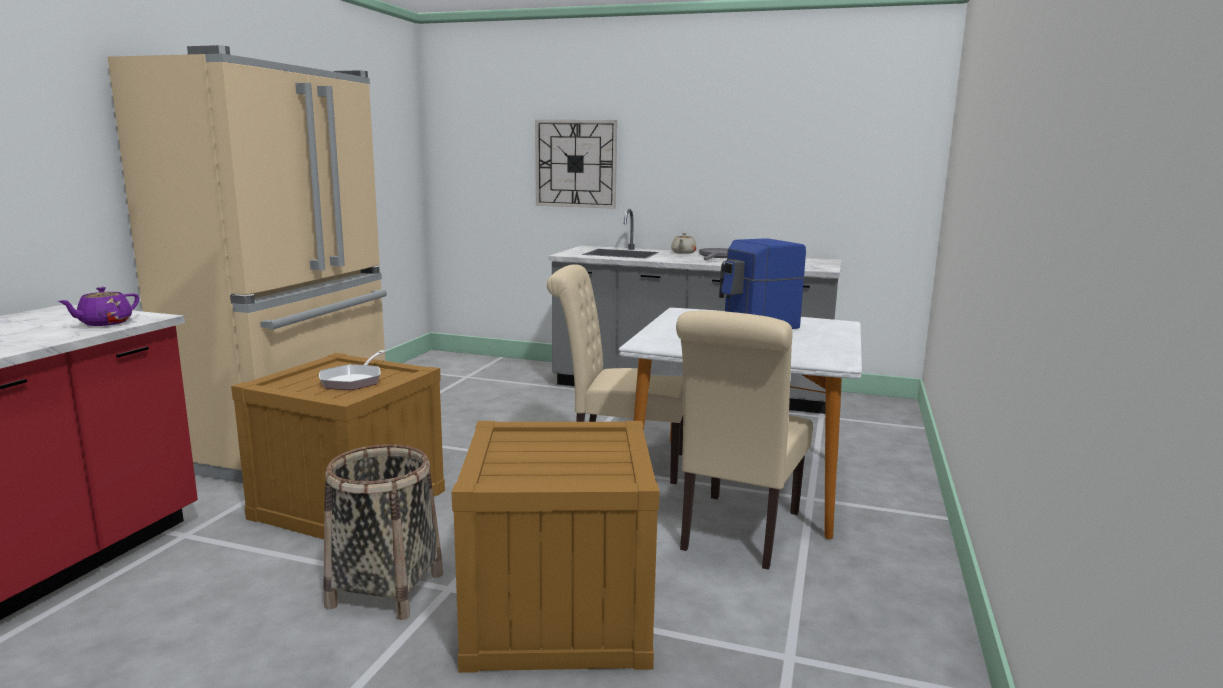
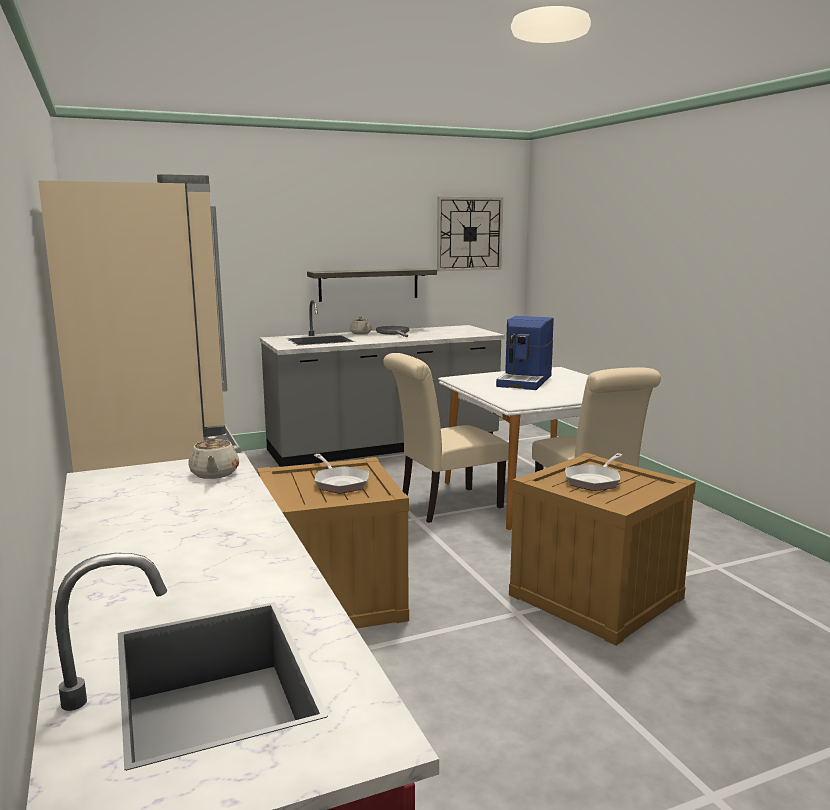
camera: 40 degrees left, 0 degrees up
purple teapot [58,287,139,326] -> beige teapot [188,436,239,479]
basket [323,444,443,620] -> none
wall clock [535,120,617,209] -> wall clock moved to [437,197,503,271]
none -> shelf [307,268,437,302]
none -> frying pan [565,453,623,491]

